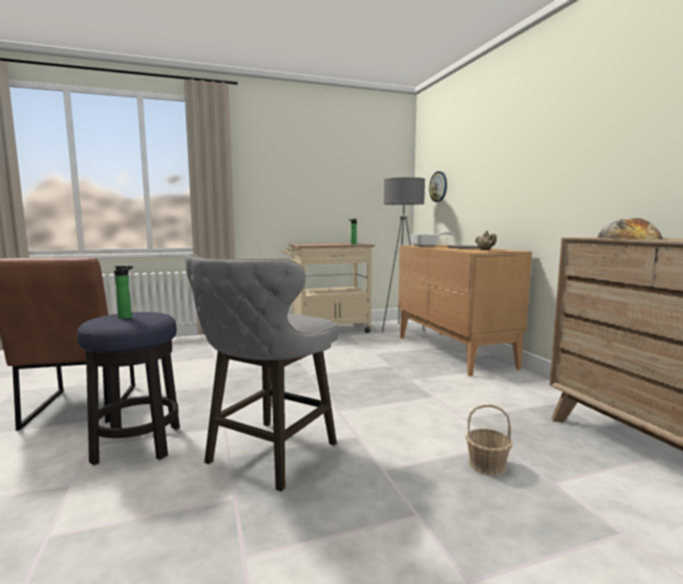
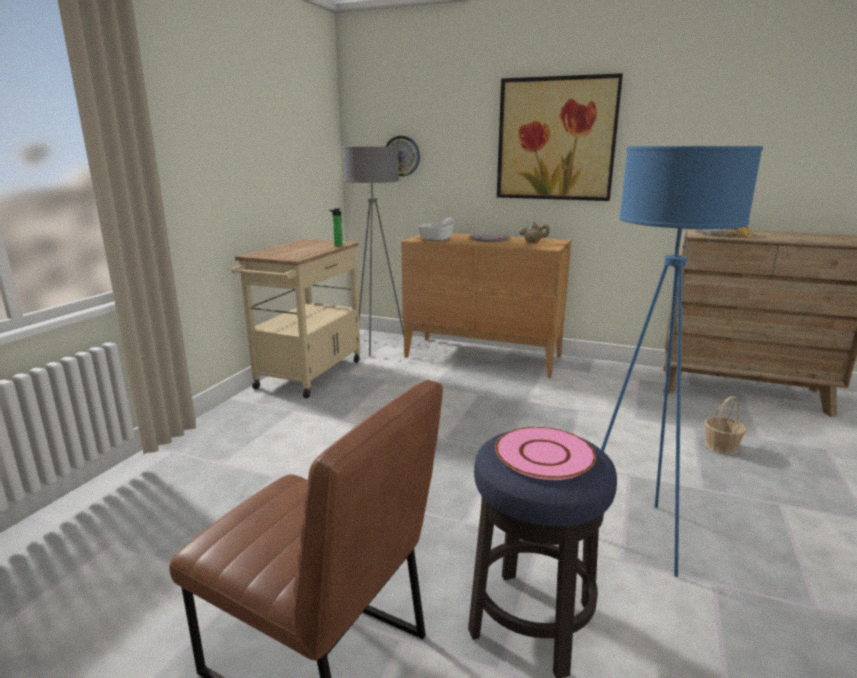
camera: 50 degrees left, 10 degrees up
bottle [114,266,133,319] -> pink plate [495,427,596,480]
grey stool [185,254,338,491] -> blue floor lamp [601,146,763,577]
none -> picture [497,73,623,201]

